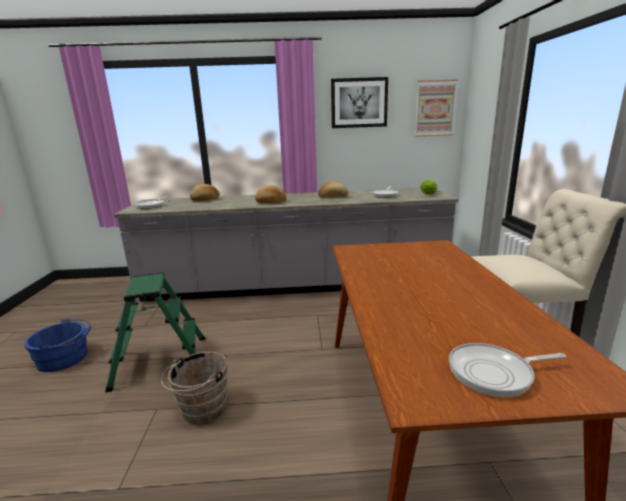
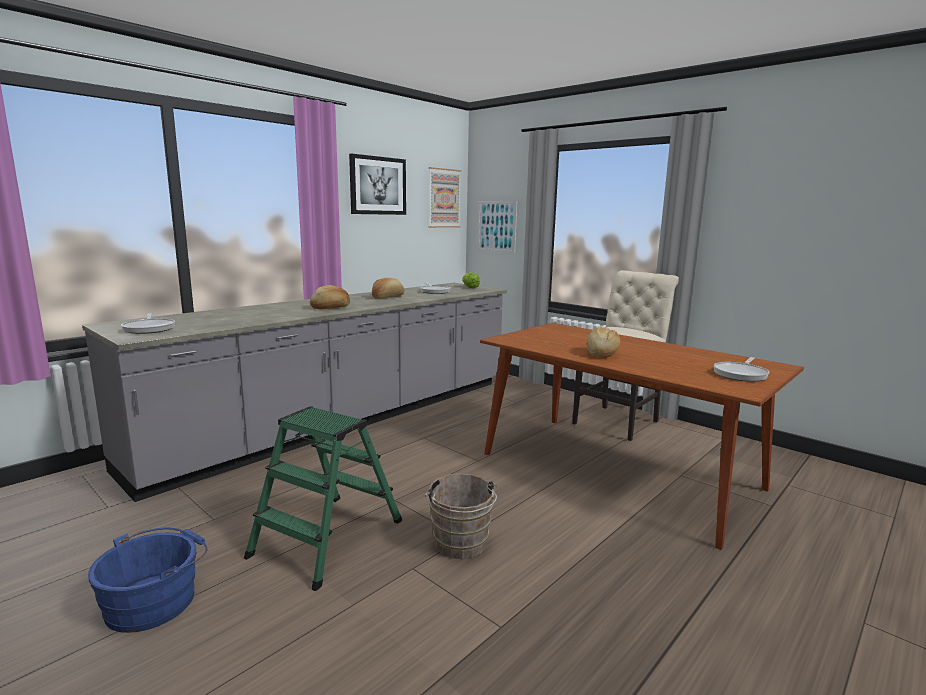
camera: 45 degrees left, 5 degrees down
bread [190,184,220,201] -> bread moved to [587,327,620,358]
none -> picture [478,201,517,253]

